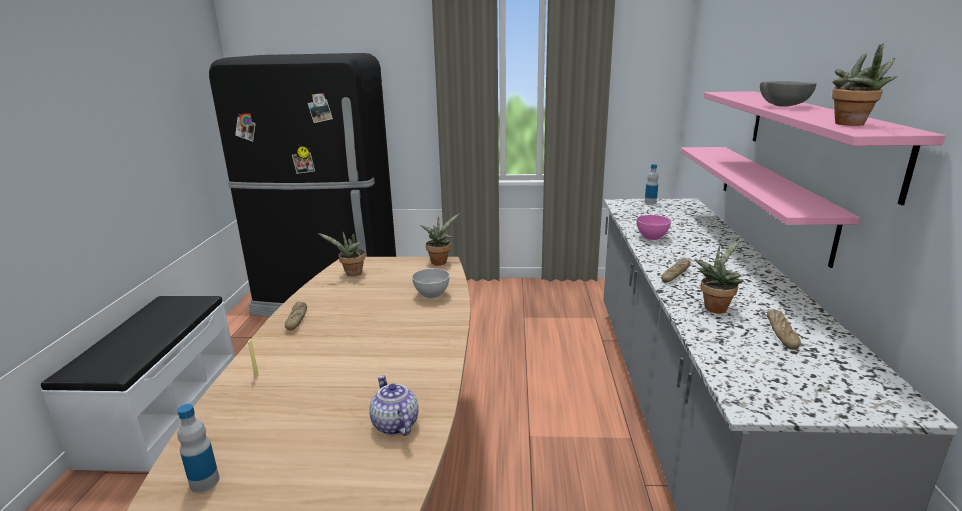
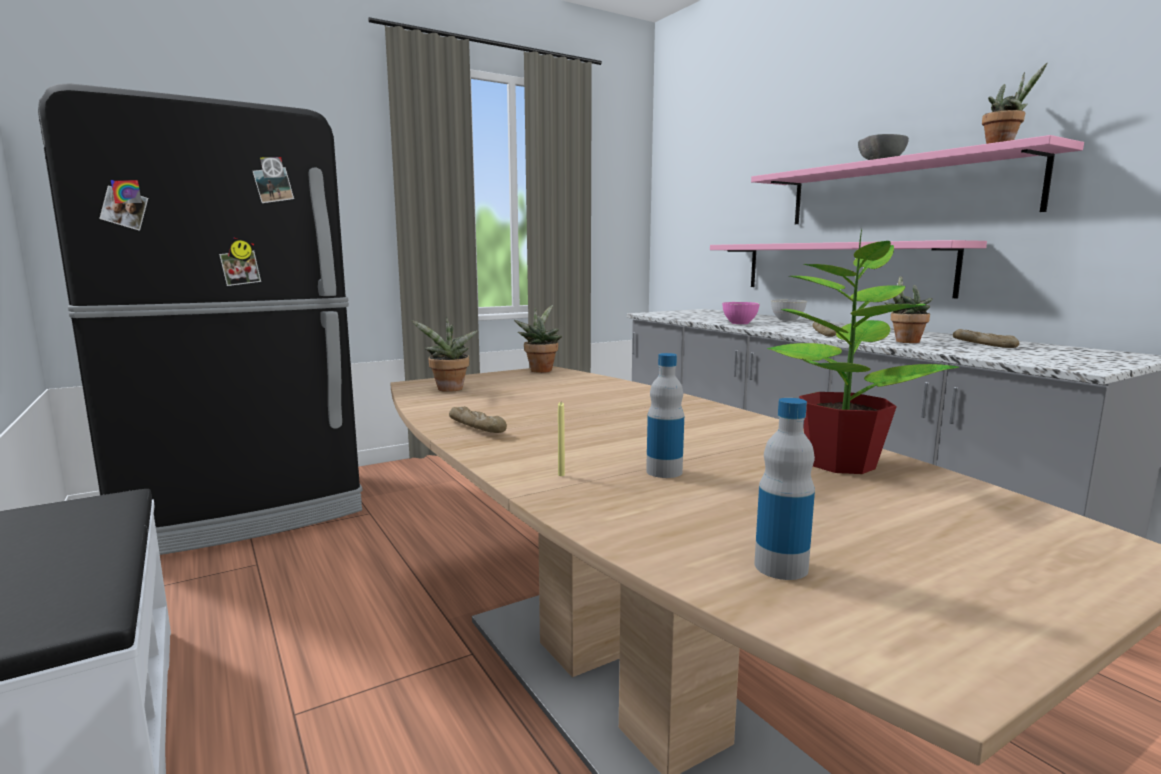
camera: 35 degrees left, 10 degrees down
teapot [369,375,419,436] -> potted plant [767,229,960,474]
grey bowl [412,268,450,299] -> grey bowl moved to [771,300,807,321]
bottle [644,164,659,204] -> bottle moved to [646,353,684,478]

